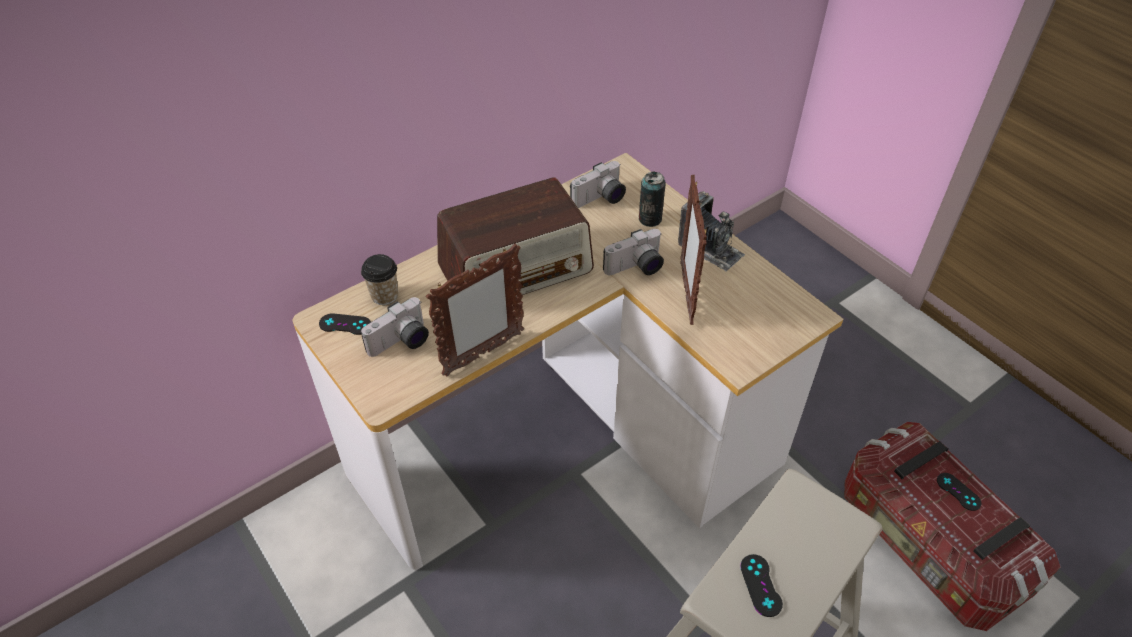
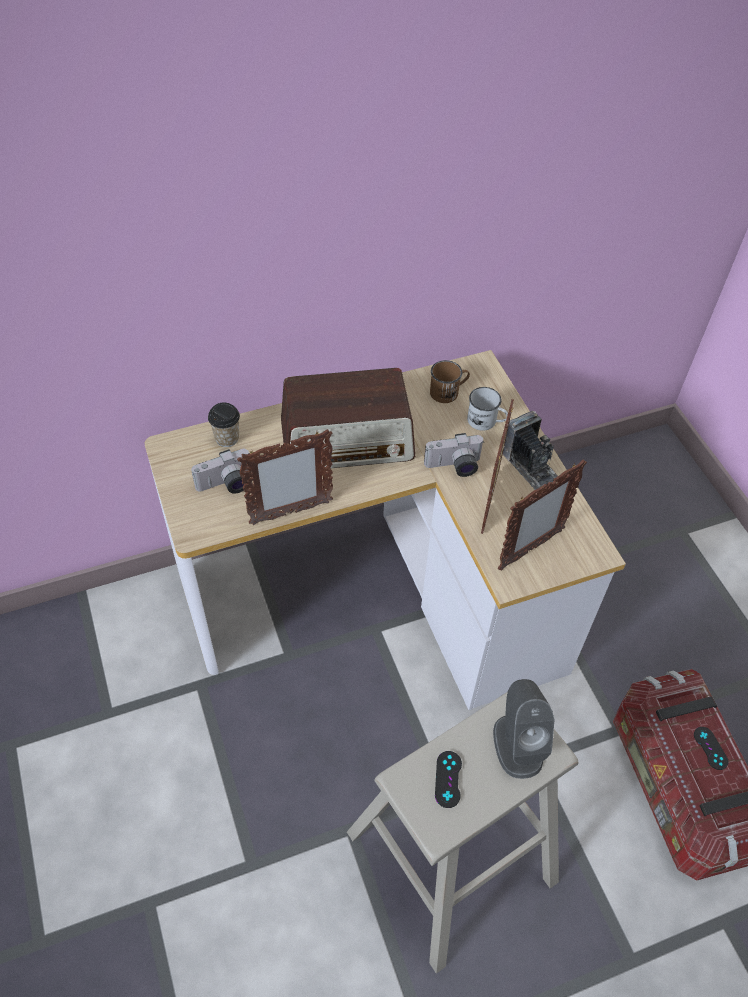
camera: 15 degrees right, 5 degrees up
black game controller [319,313,371,335] -> none
camera [570,161,626,208] -> brown mug [430,360,470,403]
can [639,171,666,227] -> white mug [467,387,508,431]
none -> grey speaker [493,679,554,779]
none -> picture frame [498,459,587,571]

